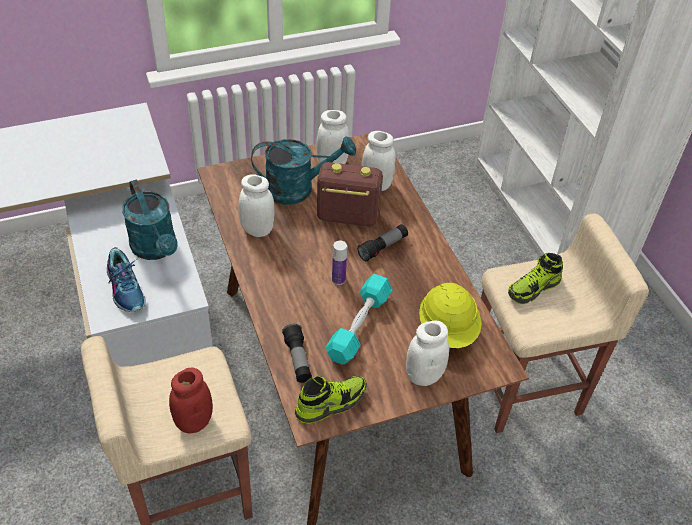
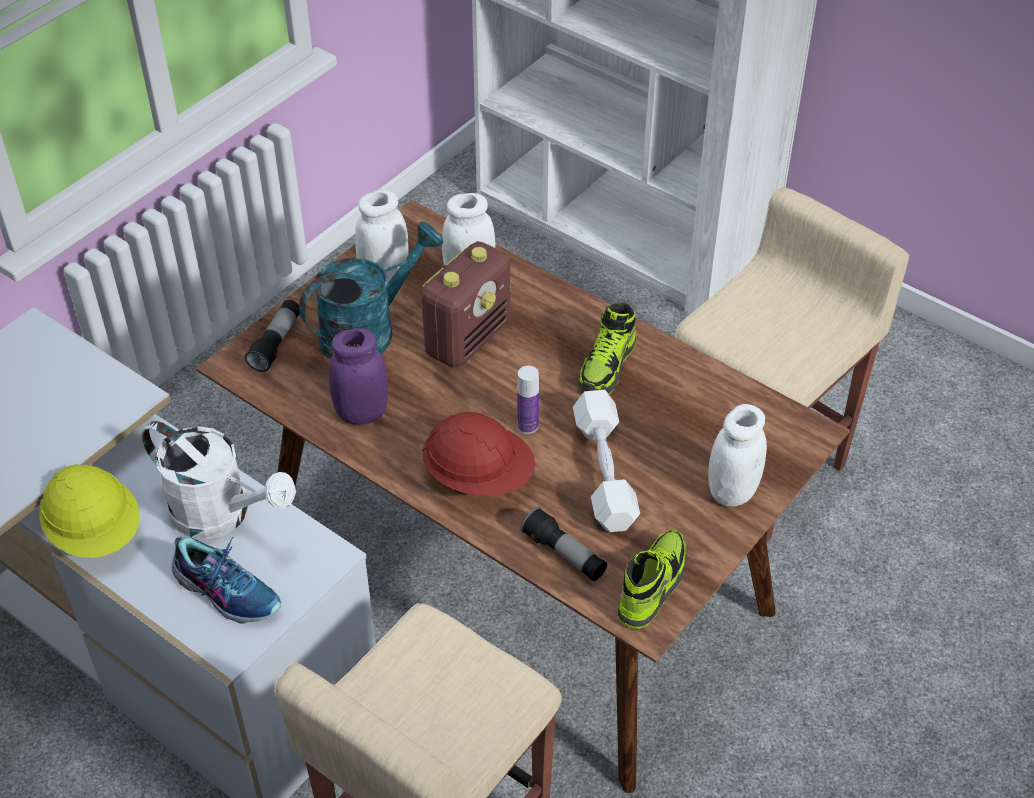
camera: 30 degrees left, 0 degrees up
turquoise watering can [122,180,178,260] -> white watering can [141,421,296,539]
red jar [169,368,213,433] -> none
white jar [238,174,275,237] -> purple jar [329,328,388,425]
radio [317,162,383,227] -> radio turned 150 degrees clockwise [421,241,511,368]
turquoise dumbbell [326,274,392,364] -> white dumbbell [573,390,640,532]
flashlight [357,224,408,262] -> flashlight moved to [244,300,300,372]
yellow hard hat [419,283,482,348] -> yellow hard hat moved to [39,464,140,558]
shoe [508,253,563,304] -> shoe moved to [578,303,636,394]
none -> red hard hat [422,412,535,496]

